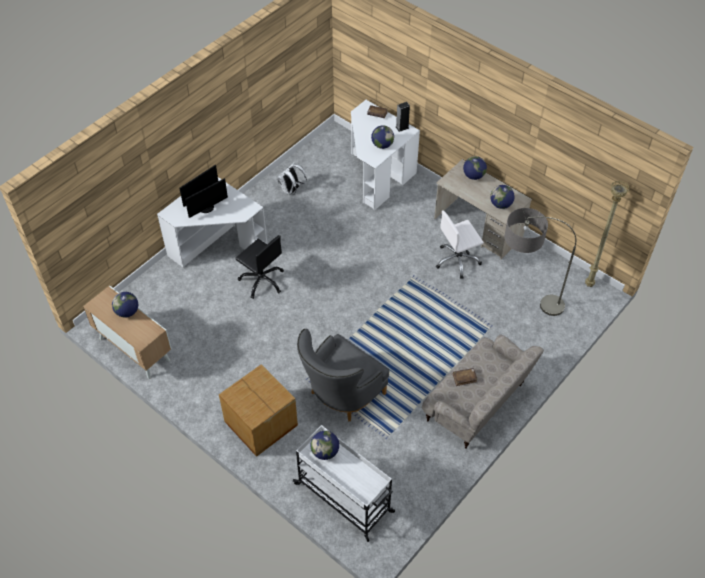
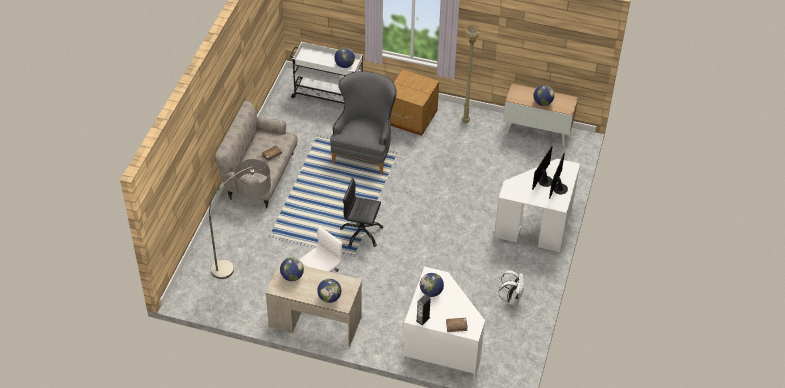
camera: 155 degrees right, 5 degrees down
black office chair [235,235,284,299] -> black office chair moved to [340,178,383,248]
beige floor lamp [585,181,629,287] -> beige floor lamp moved to [462,25,481,123]

